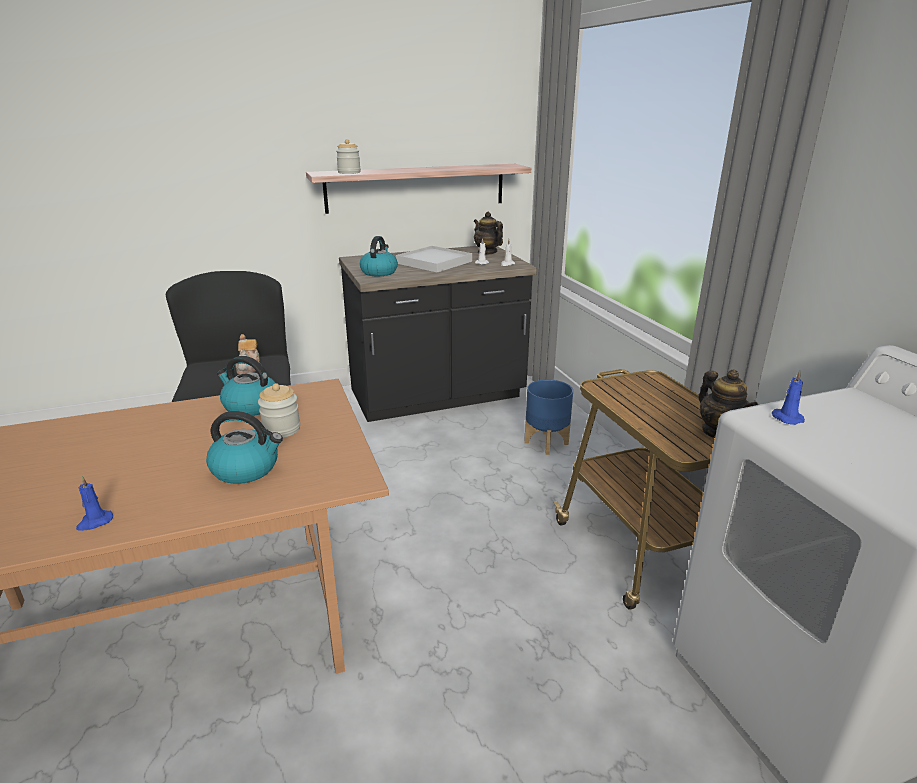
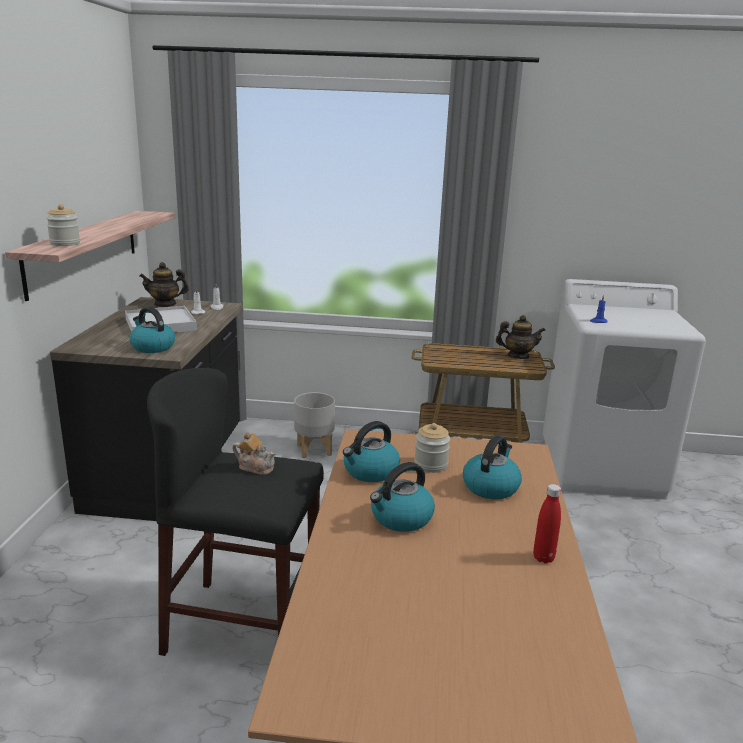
camera: 65 degrees left, 5 degrees down
blue candle [76,476,113,531] -> red bottle [533,484,561,563]
blue planter [524,380,573,455] -> grey planter [294,392,335,458]
none -> kettle [370,462,435,532]

